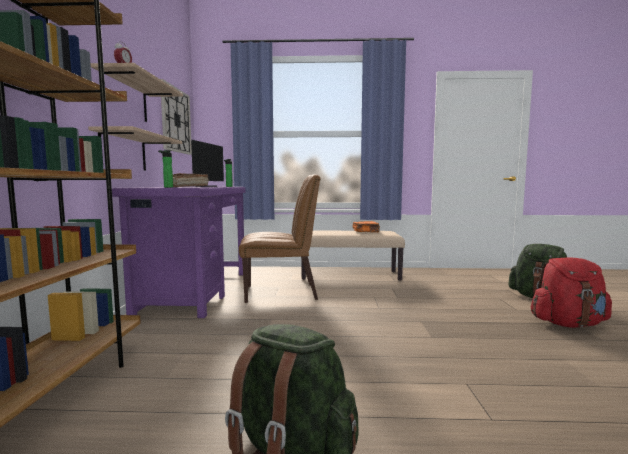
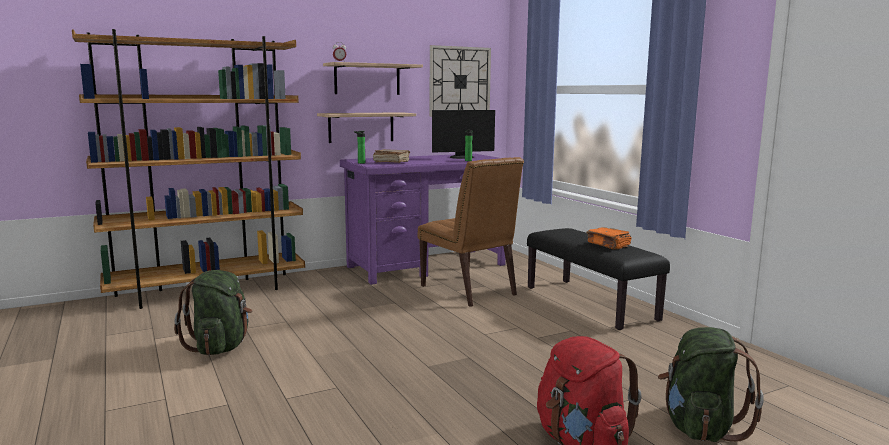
camera: 60 degrees right, 5 degrees up
beige bench [301,231,405,281] -> black bench [527,228,670,330]

